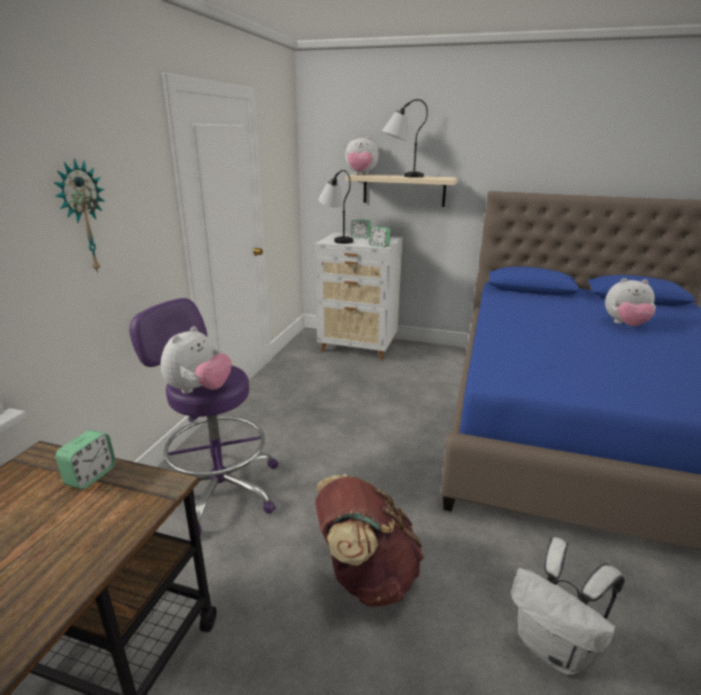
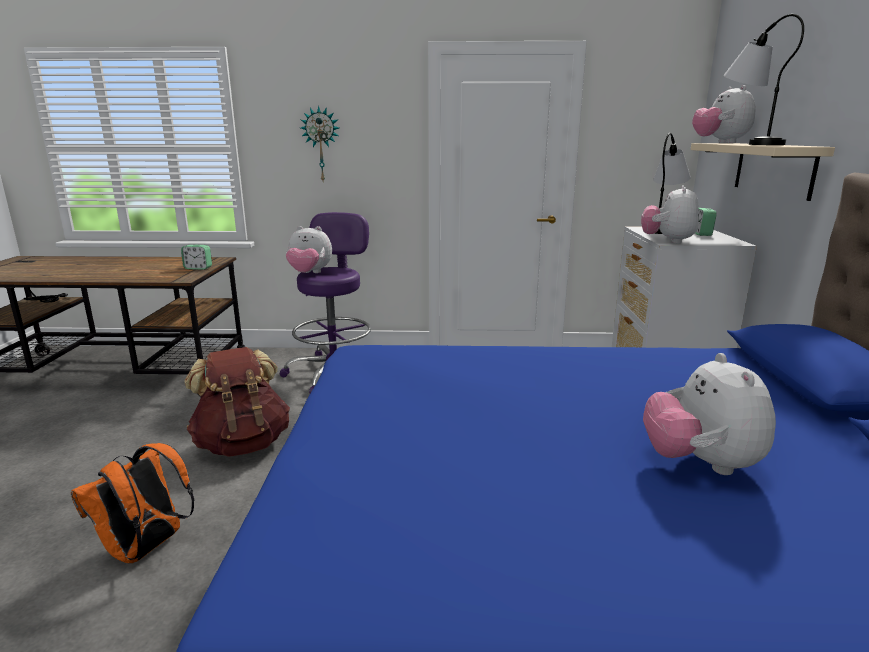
camera: 75 degrees right, 5 degrees down
alarm clock [369,226,391,247] -> plush toy [641,185,699,244]
white backpack [511,537,625,675] -> orange backpack [71,443,195,563]

